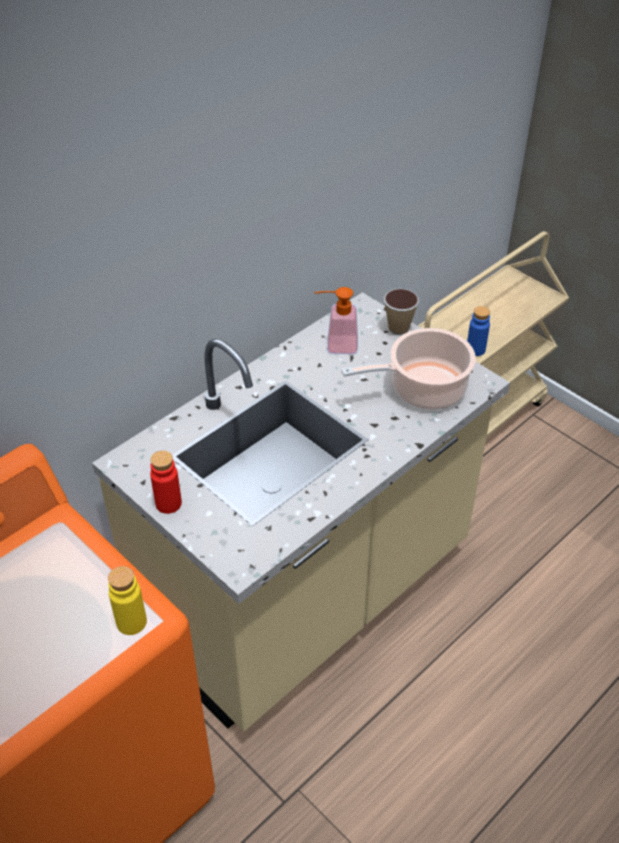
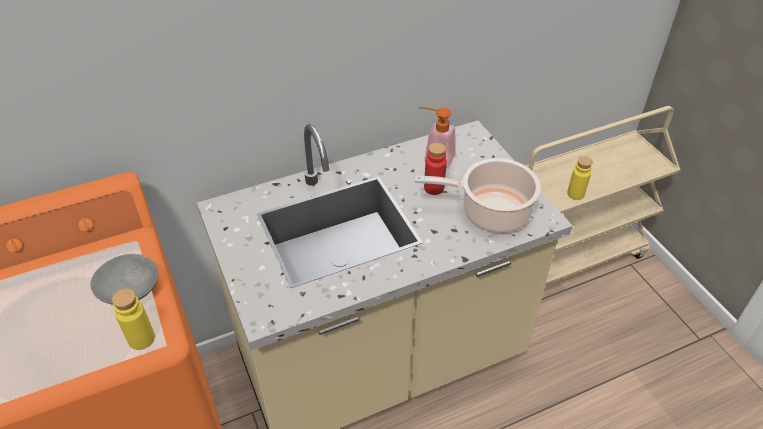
camera: 20 degrees right, 0 degrees up
red bottle [150,451,182,514] -> red bottle moved to [424,143,447,195]
cup [384,289,419,335] -> none
blue bottle [467,306,490,356] -> yellow bottle [567,156,592,200]
none -> grey bowl [91,254,158,305]

